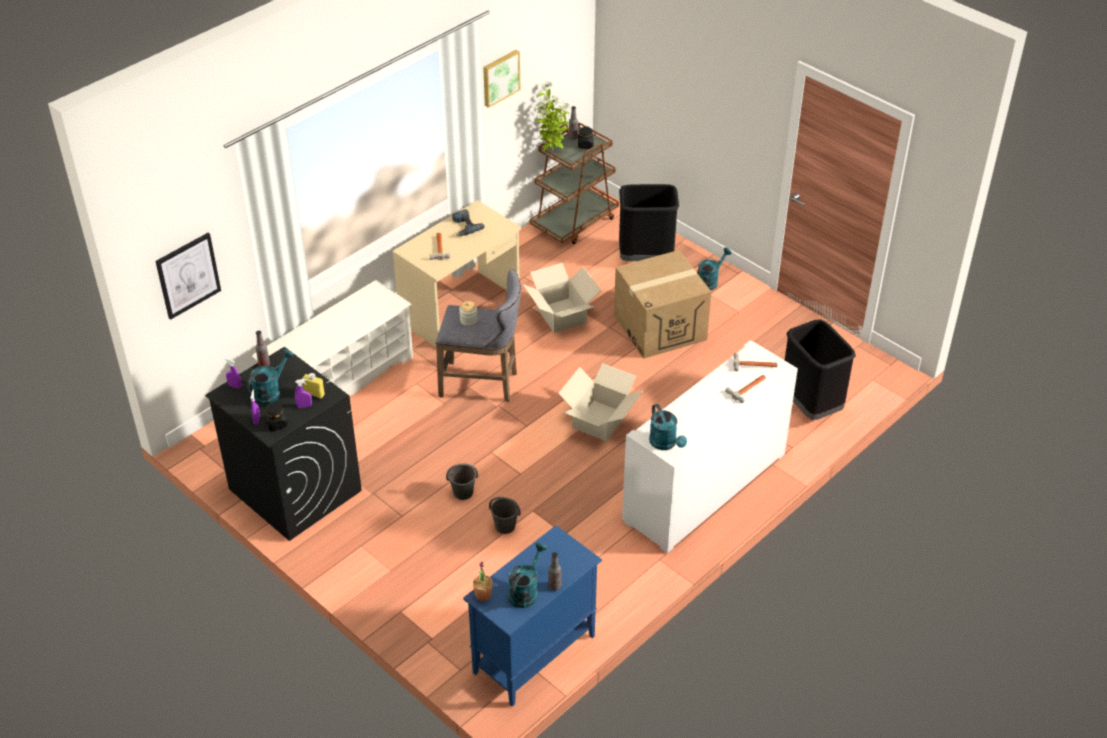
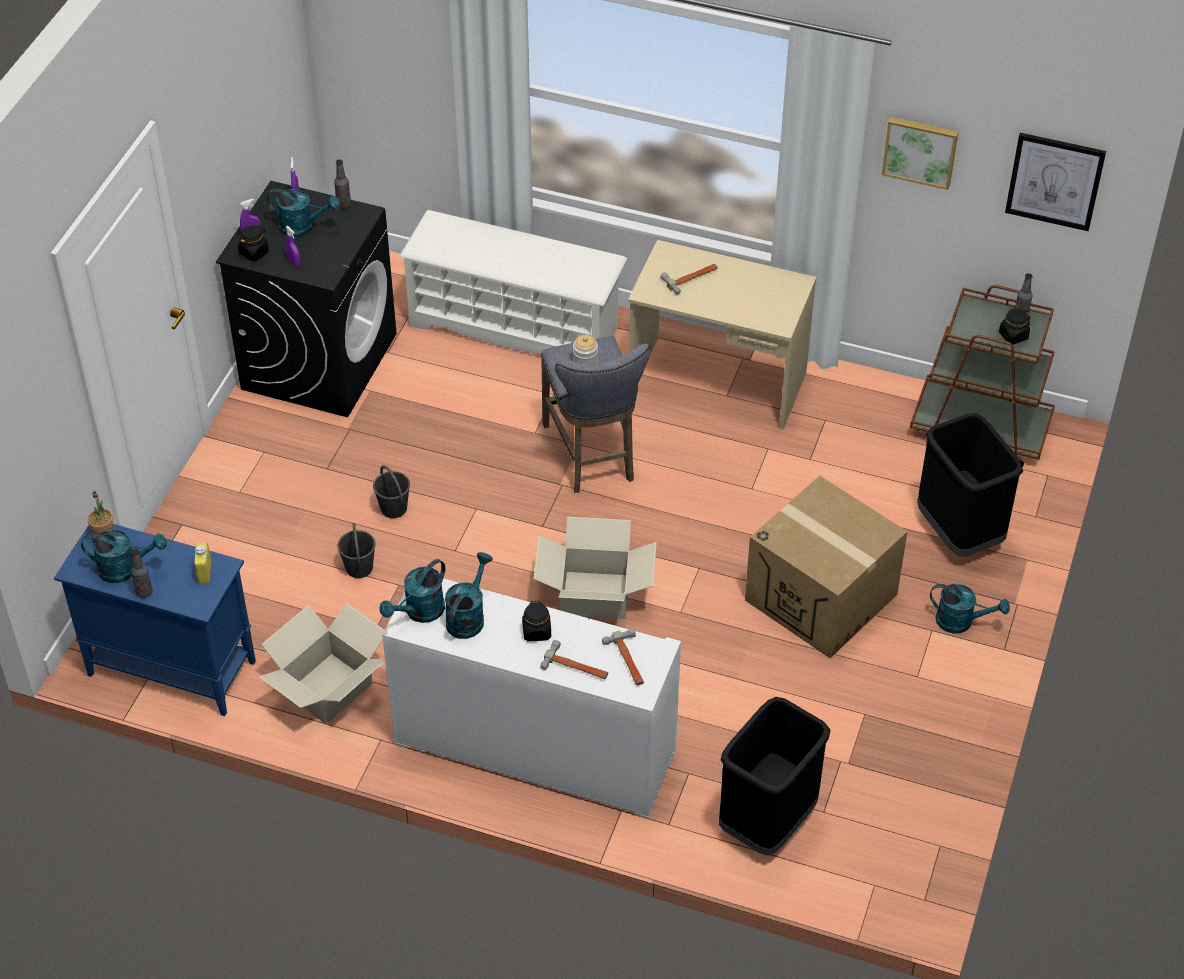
camera: 65 degrees right, 5 degrees up
picture [155,233,221,320] -> picture moved to [1005,133,1106,231]
yellow bottle [302,373,325,399] -> yellow bottle moved to [194,543,212,583]
power drill [452,209,485,236] -> none
cardboard box [523,263,601,333] -> cardboard box moved to [259,603,385,724]
potted plant [536,81,570,151] -> none
none -> turquoise watering can [445,552,492,639]
none -> black jar [522,601,551,641]

